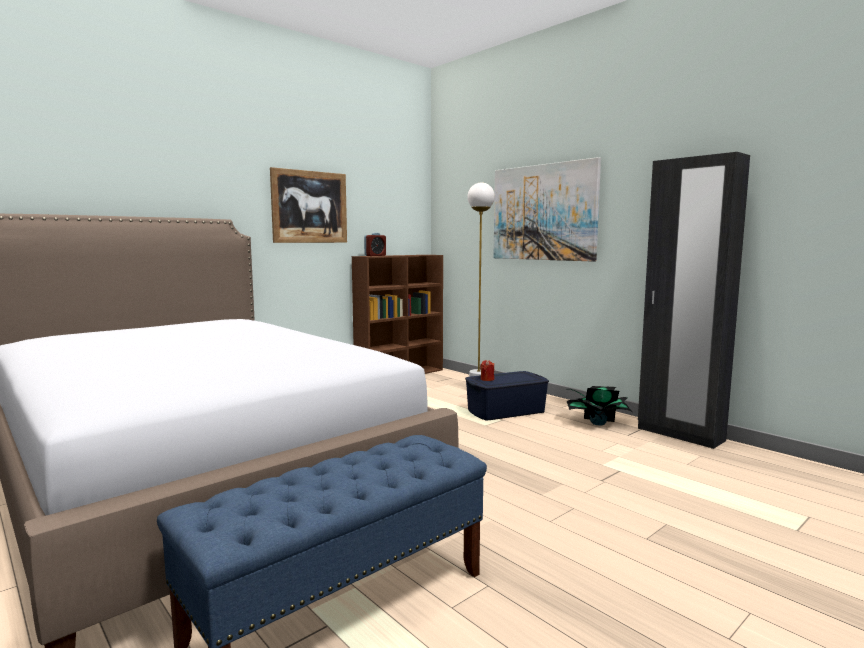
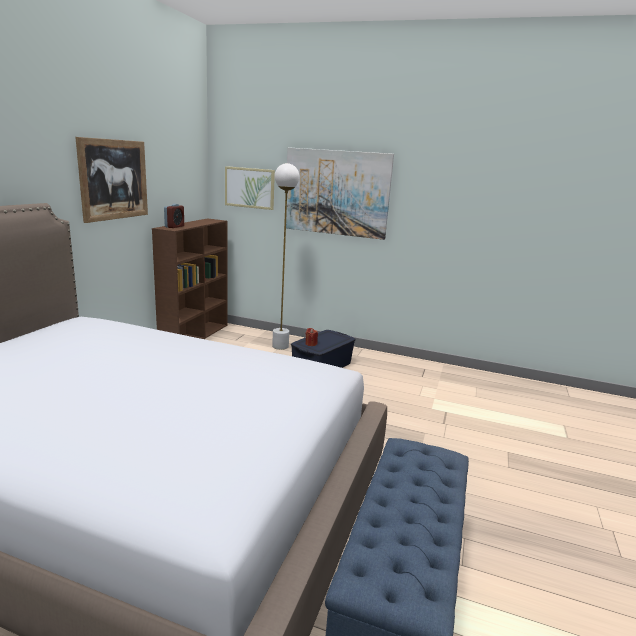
camera: 30 degrees left, 10 degrees up
potted plant [566,386,633,425] -> none
black wardrobe [638,152,750,449] -> none
none -> picture [225,166,275,210]

